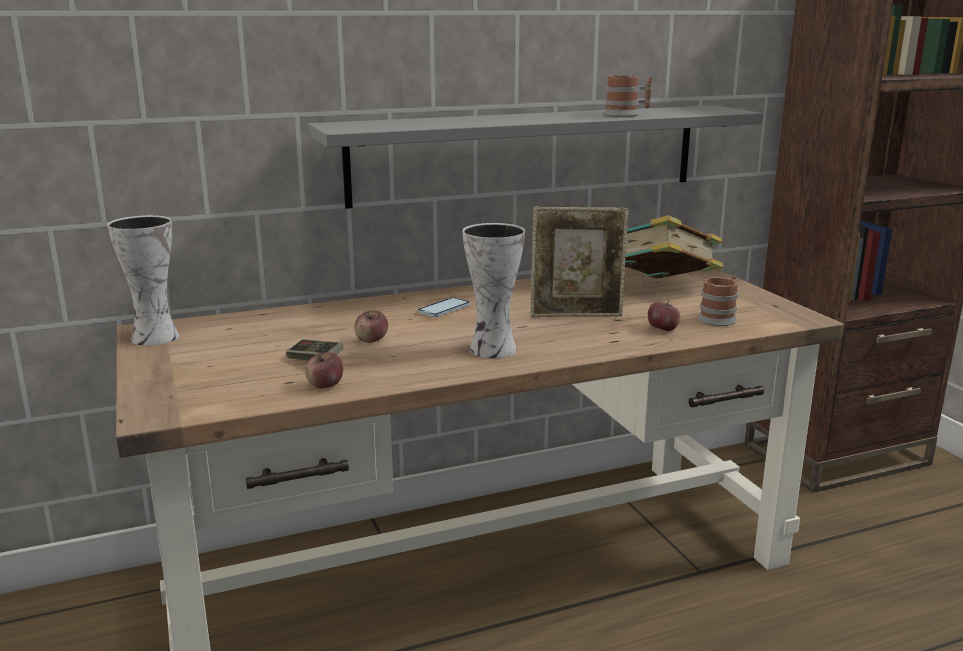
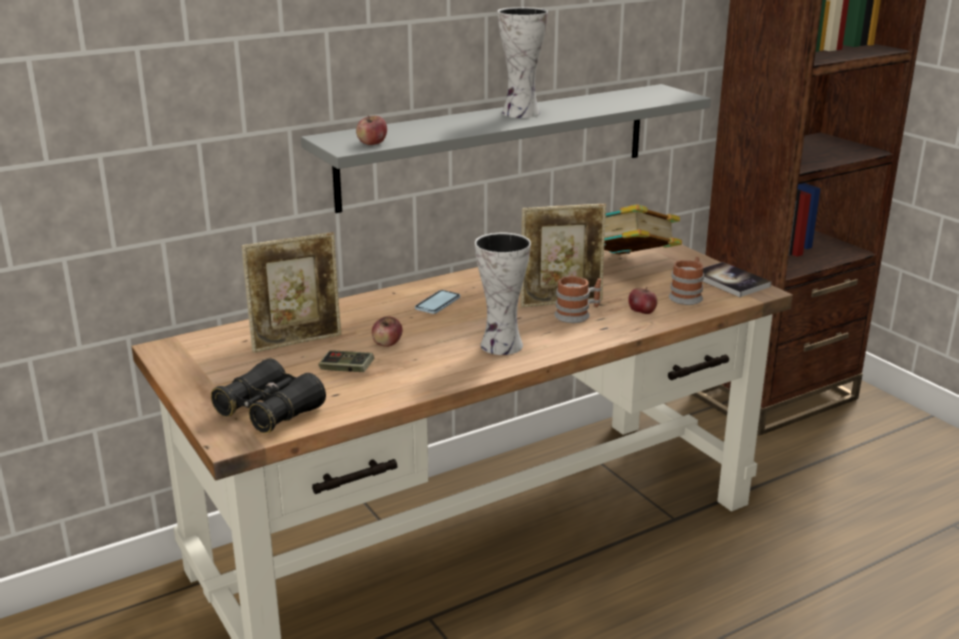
camera: 10 degrees left, 5 degrees up
vase [107,215,179,346] -> vase moved to [498,7,548,118]
apple [305,352,343,388] -> apple moved to [356,115,387,145]
mug [604,75,653,117] -> mug moved to [554,276,601,323]
none -> black binoculars [211,358,326,433]
none -> picture frame [241,232,341,353]
none -> book [702,262,772,297]

